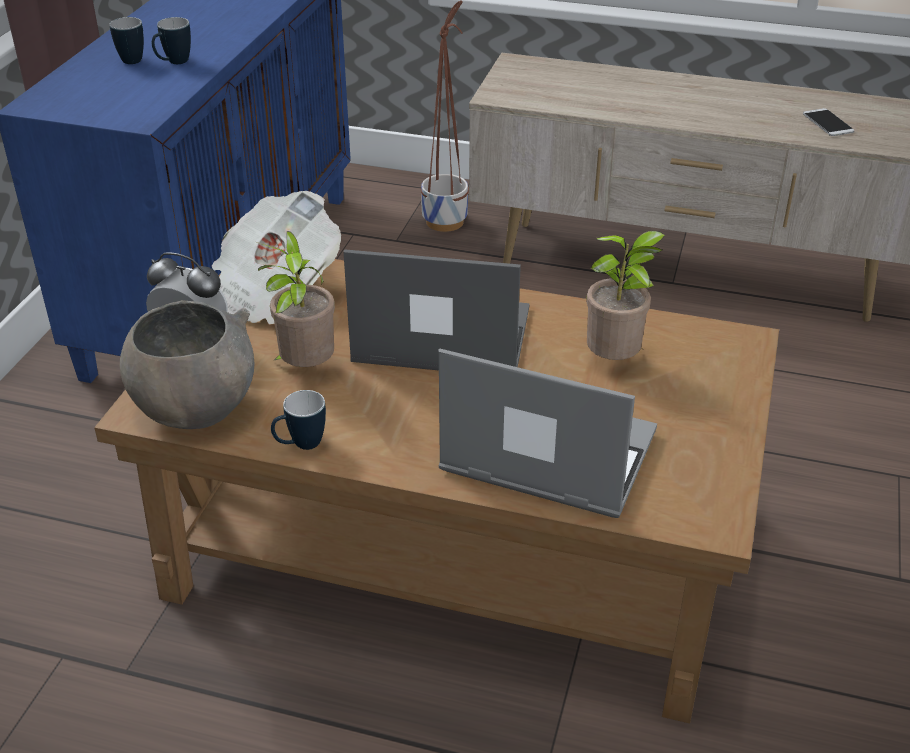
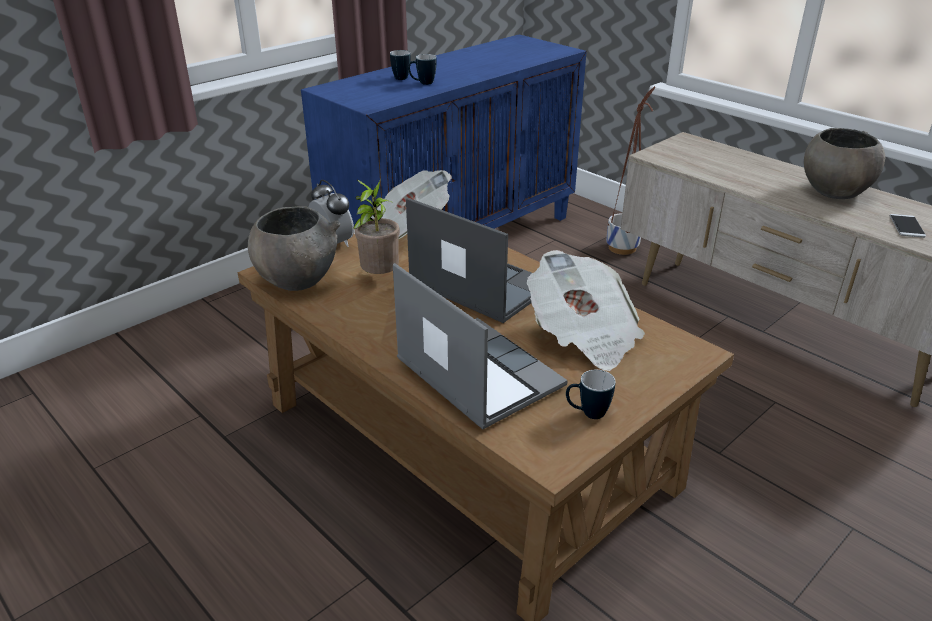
camera: 30 degrees right, 5 degrees down
mug [271,390,326,450] -> mug moved to [566,370,616,419]
potted plant [586,231,665,360] -> newspaper [527,250,645,371]
none -> grey bowl [804,128,885,199]

